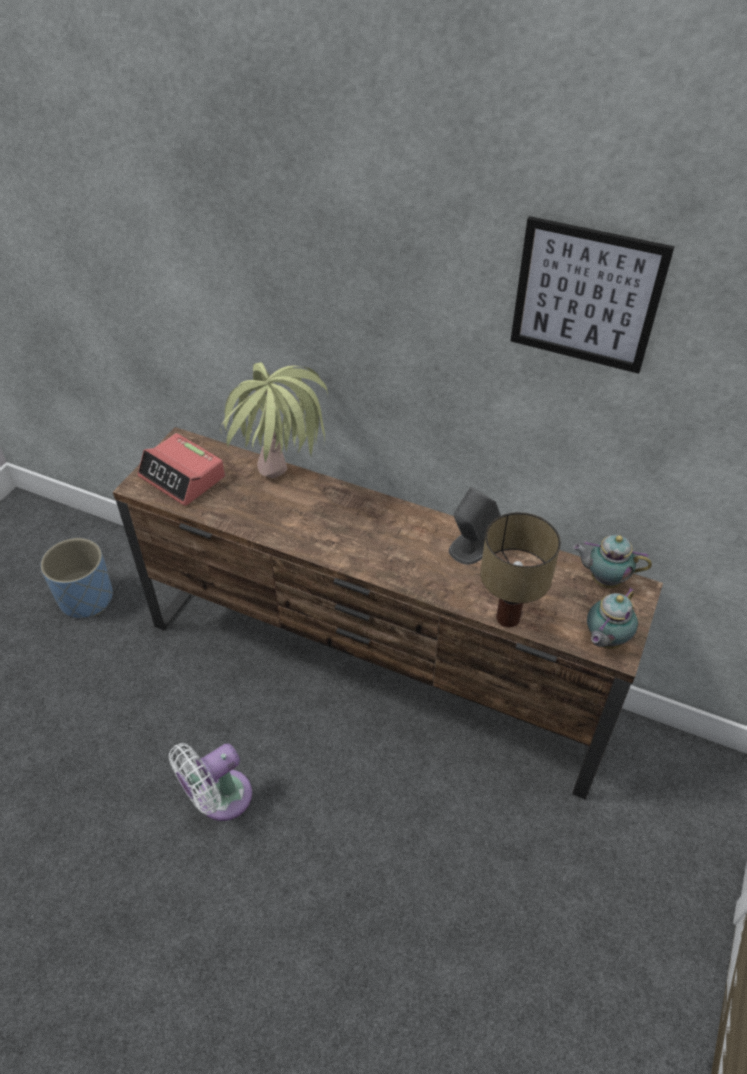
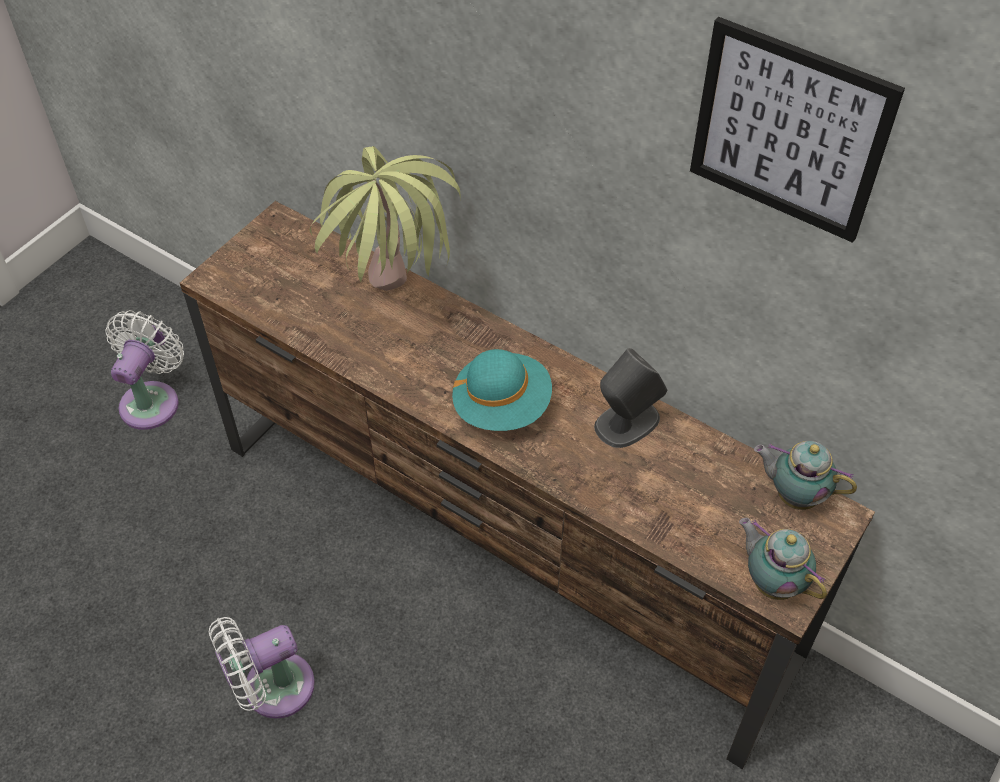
camera: 10 degrees right, 5 degrees up
blue planter [41,538,113,618] -> white fan [105,310,184,430]
alarm clock [138,433,225,506] -> none
table lamp [480,512,561,627] -> none
teapot [587,587,638,649] -> teapot turned 90 degrees clockwise [739,518,827,600]
none -> turquoise hat [452,349,552,431]

